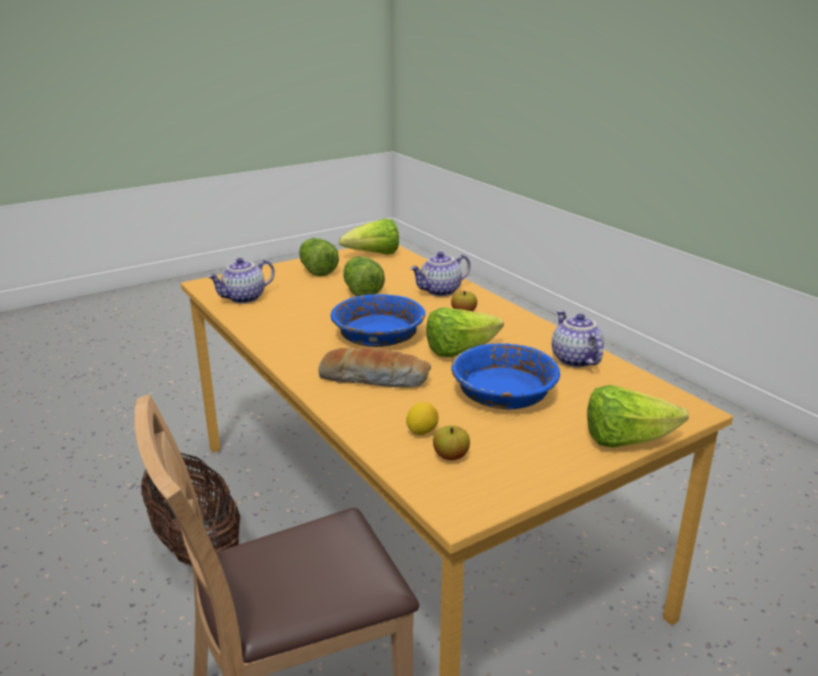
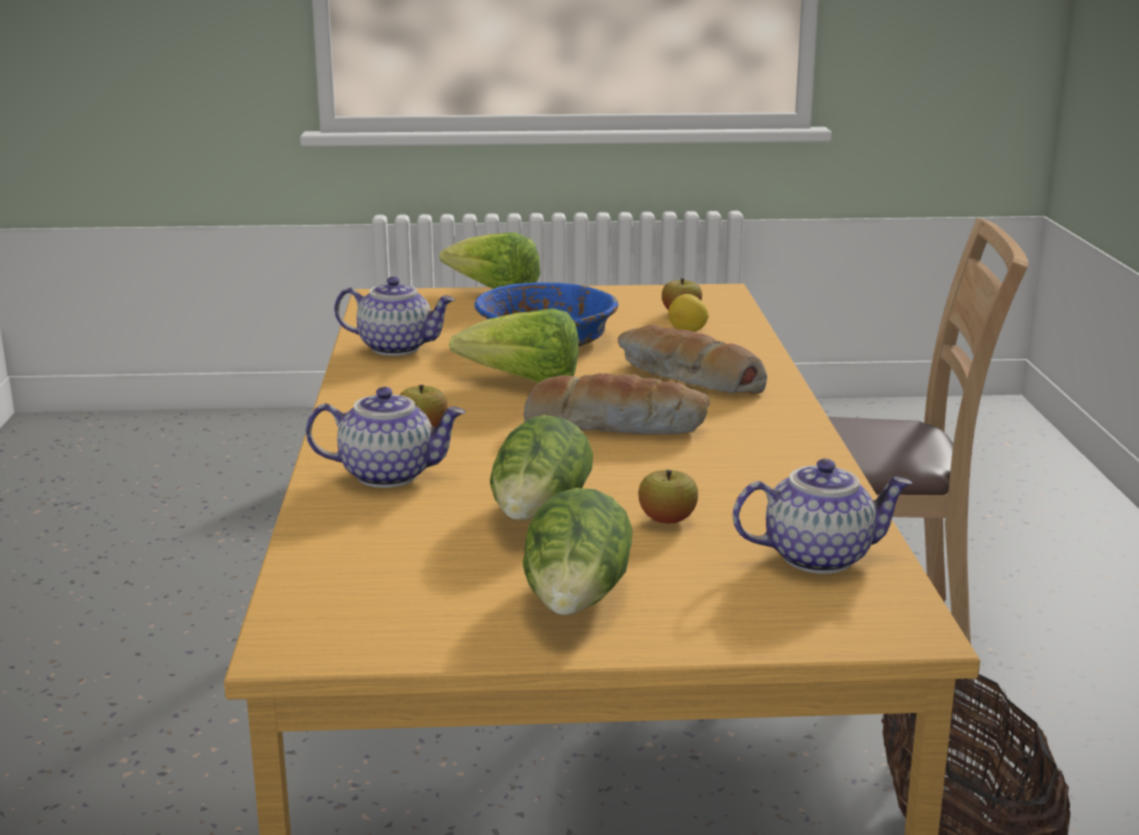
camera: 150 degrees left, 5 degrees down
blue bowl [331,294,425,347] -> bread [524,373,710,435]
lettuce [339,219,399,255] -> none
teapot [552,310,604,368] -> teapot turned 90 degrees counterclockwise [334,277,455,356]
none -> apple [638,470,698,523]

